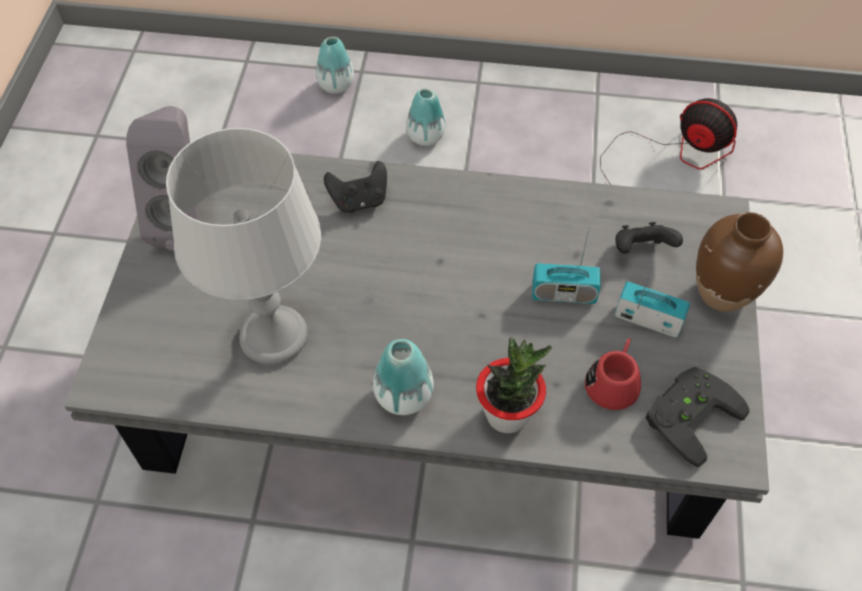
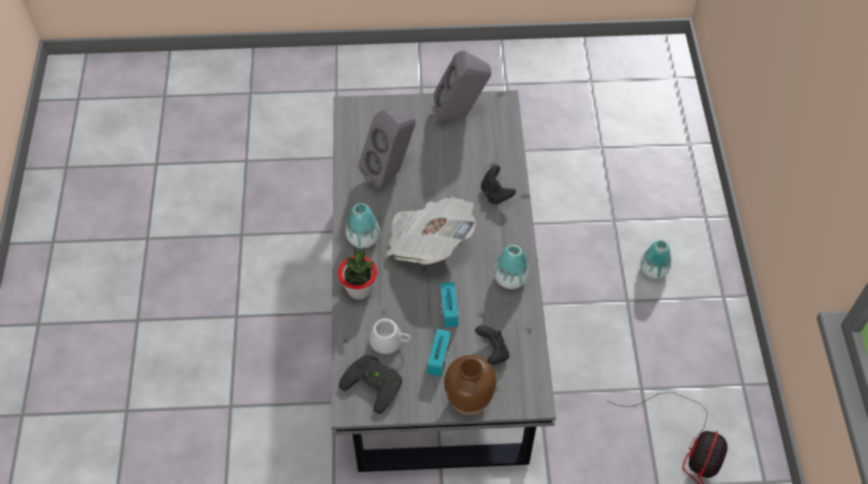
camera: 80 degrees right, 0 degrees up
grey table lamp [166,128,321,365] -> grey speaker [358,110,416,190]
vase [316,37,354,94] -> vase moved to [494,245,529,289]
red mug [585,338,641,410] -> white mug [369,319,411,354]
none -> newspaper [387,197,476,265]

